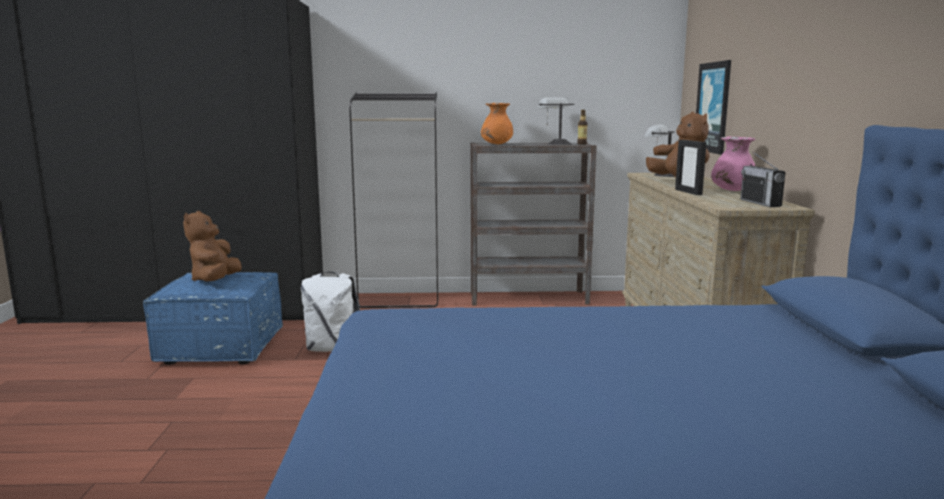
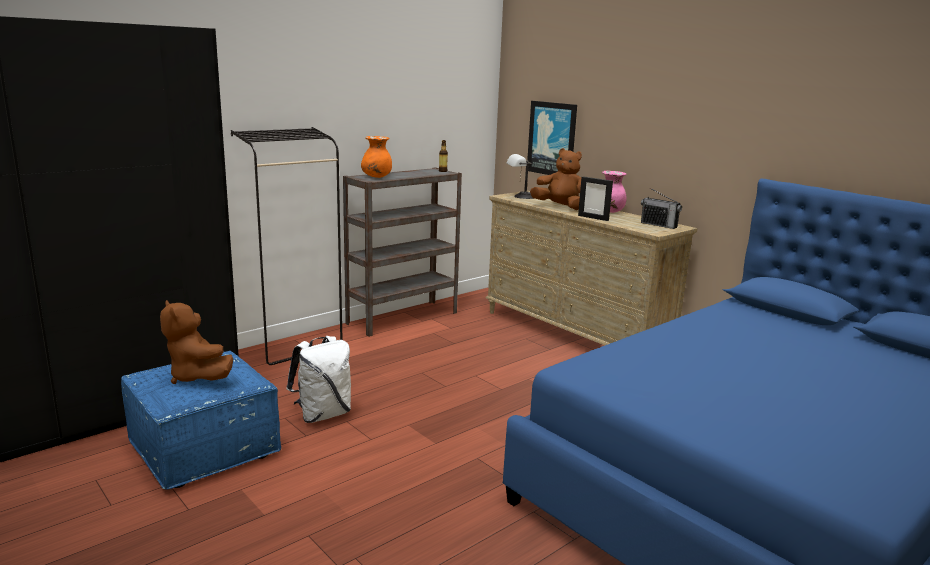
camera: 40 degrees left, 5 degrees up
table lamp [538,97,574,145] -> none

